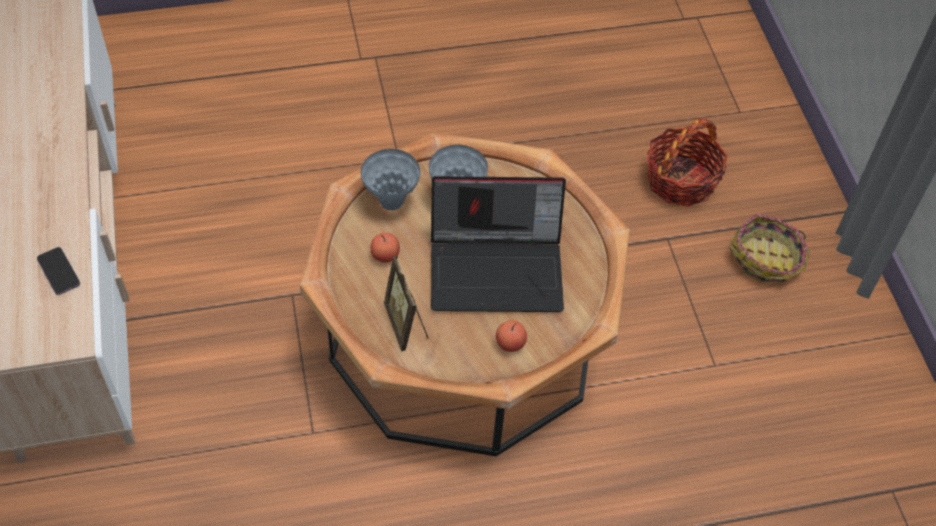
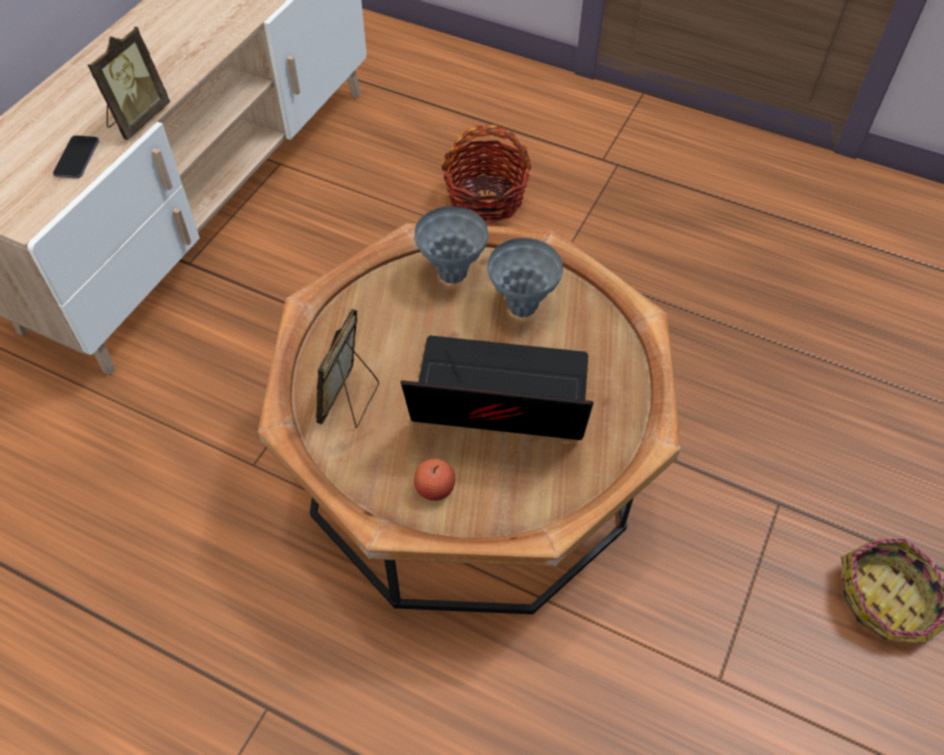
camera: 40 degrees right, 0 degrees up
apple [370,233,400,263] -> none
laptop [431,176,566,312] -> laptop turned 150 degrees clockwise [400,336,594,440]
basket [647,118,728,207] -> basket moved to [441,125,532,224]
none -> picture frame [87,27,170,140]

